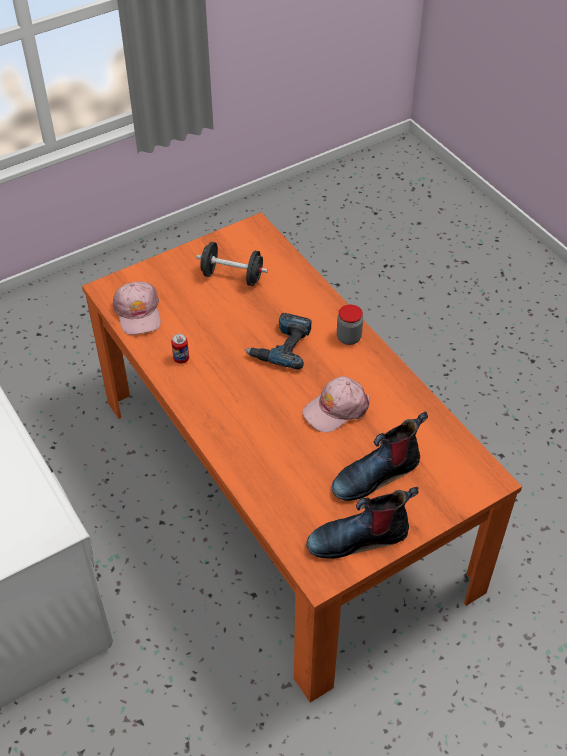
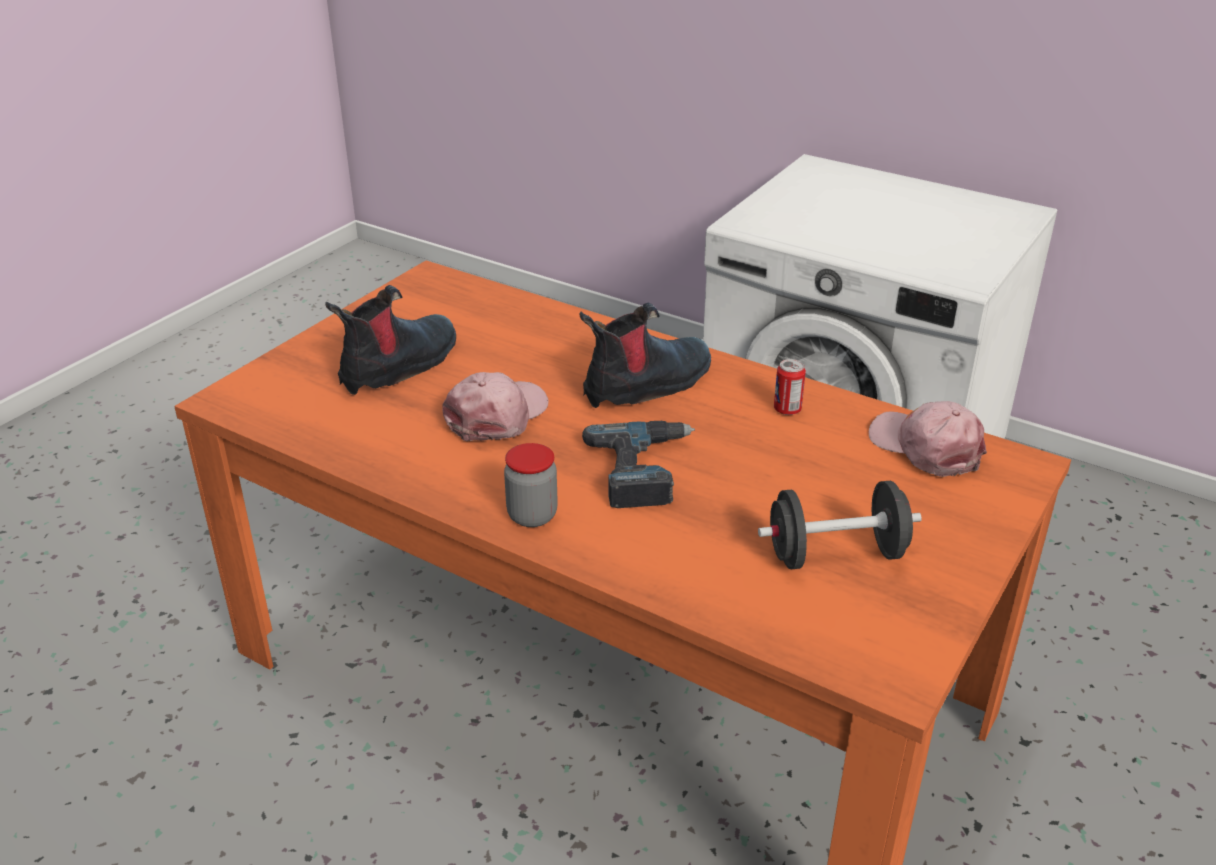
camera: 155 degrees right, 15 degrees down
boot [306,487,418,559] -> boot moved to [580,303,711,408]

